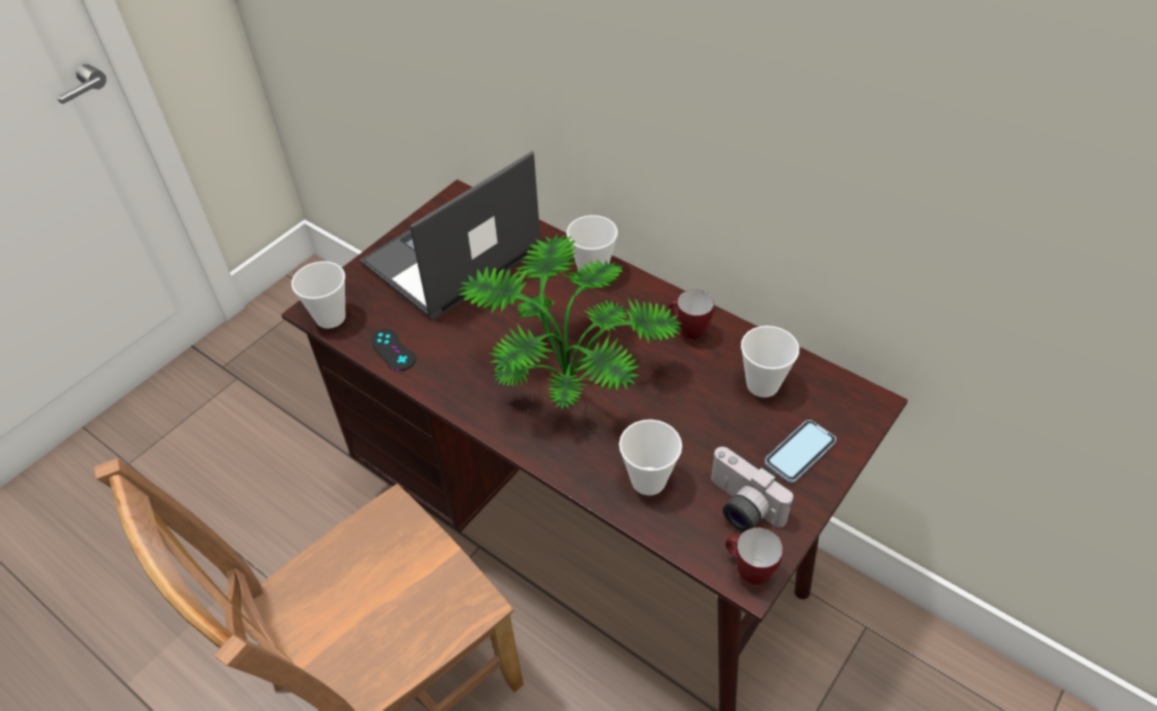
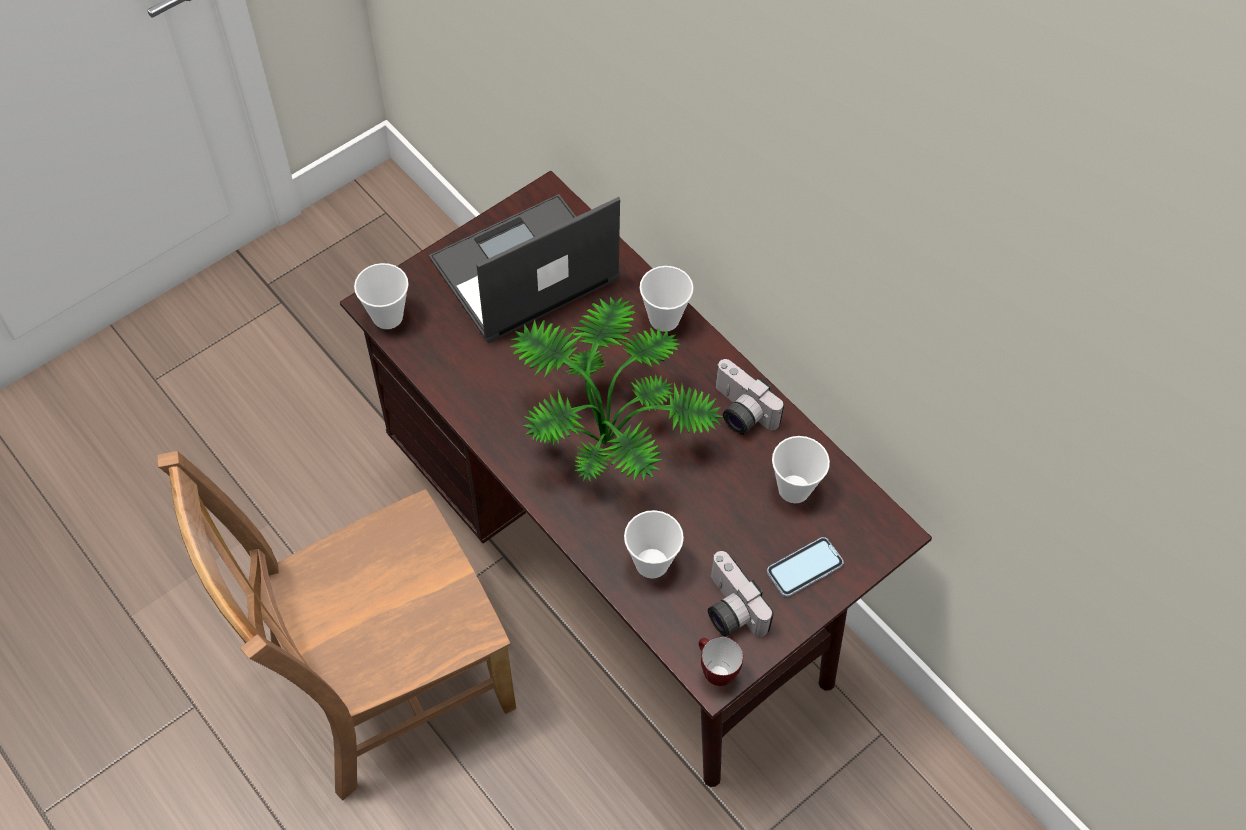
camera: 10 degrees right, 10 degrees up
black game controller [370,329,416,371] -> none
mug [668,289,714,340] -> camera [716,359,784,435]

